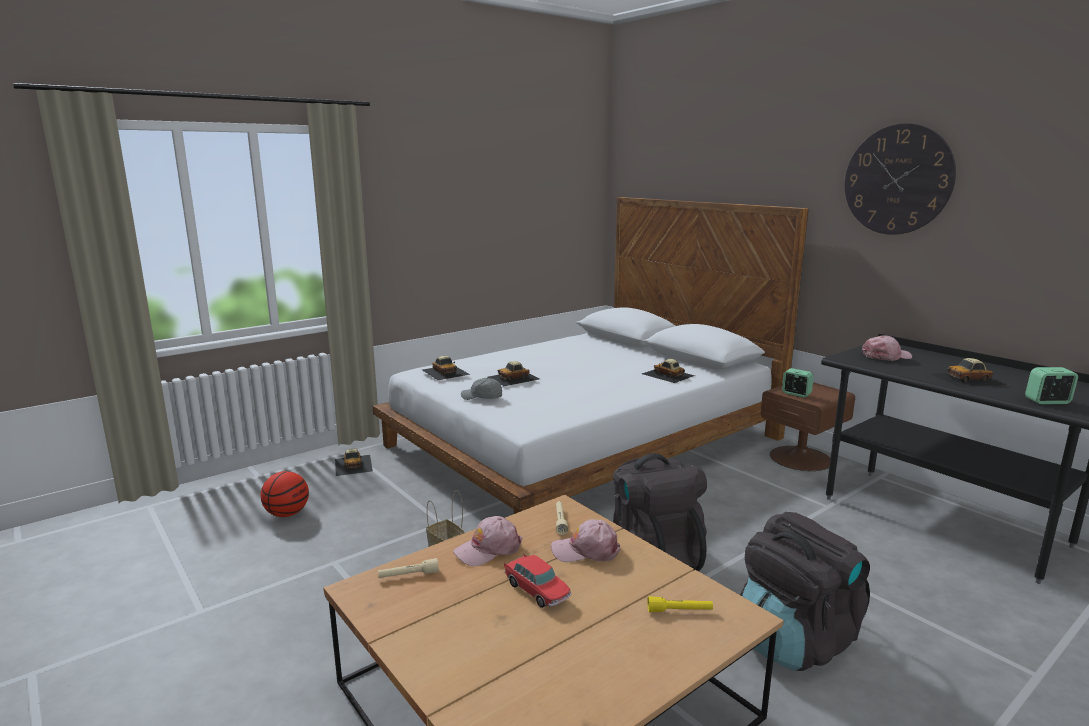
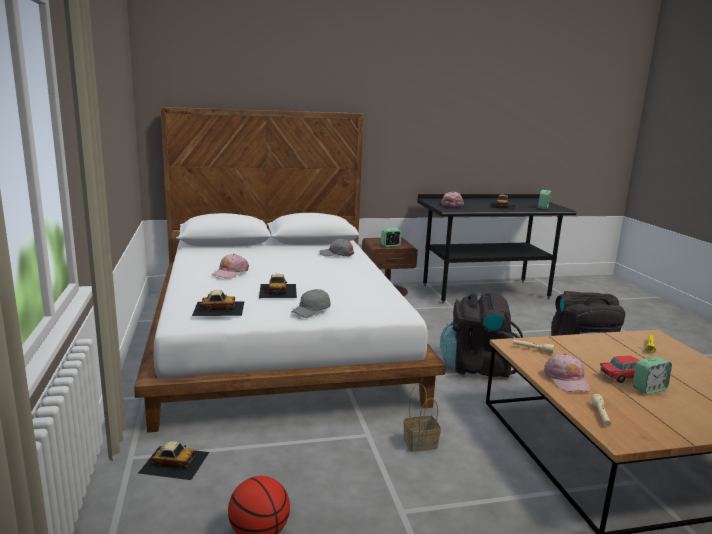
camera: 65 degrees left, 0 degrees up
pink cap [551,519,620,562] -> pink cap moved to [212,254,249,279]
toy car [642,359,695,383] -> grey cap [319,239,354,257]
wall clock [845,123,956,235] -> none
none -> alarm clock [633,356,672,394]

